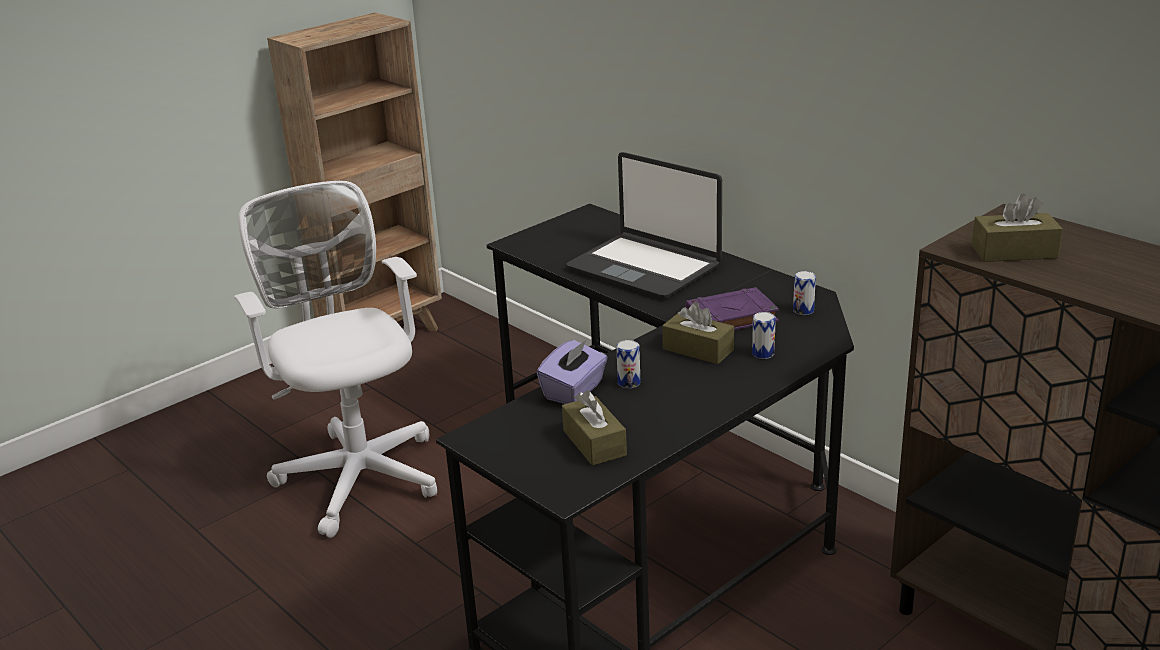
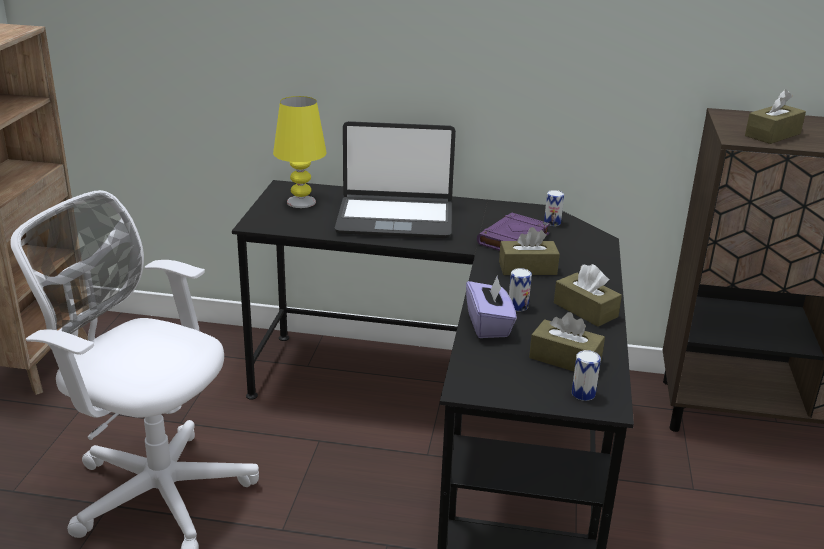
camera: 40 degrees left, 0 degrees up
can [752,312,776,359] -> can moved to [572,350,601,401]
none -> yellow table lamp [273,96,327,208]
none -> brown tissue box [554,264,622,327]

